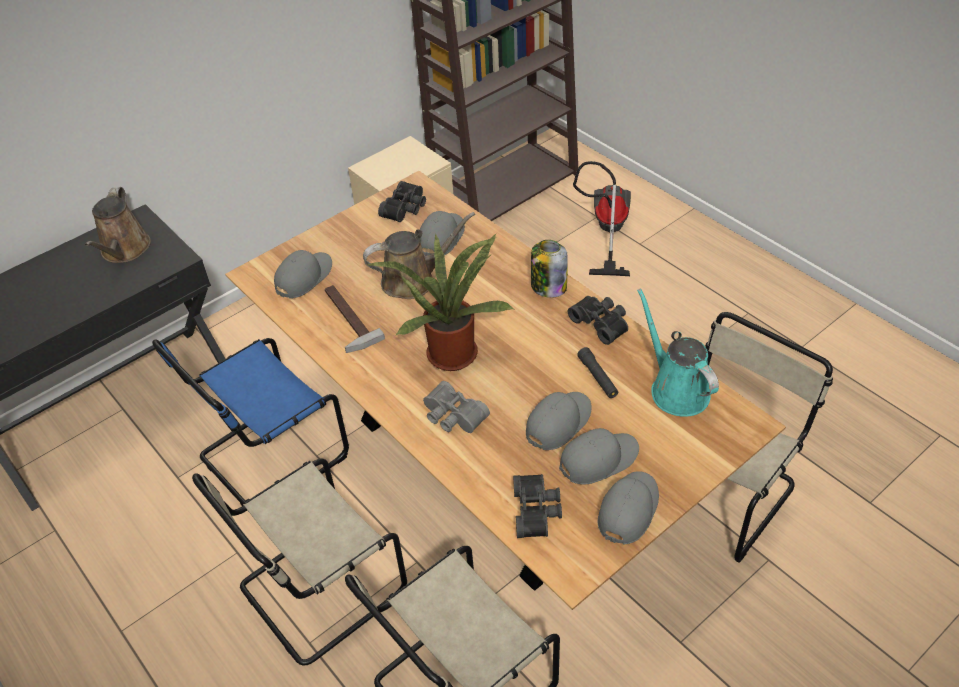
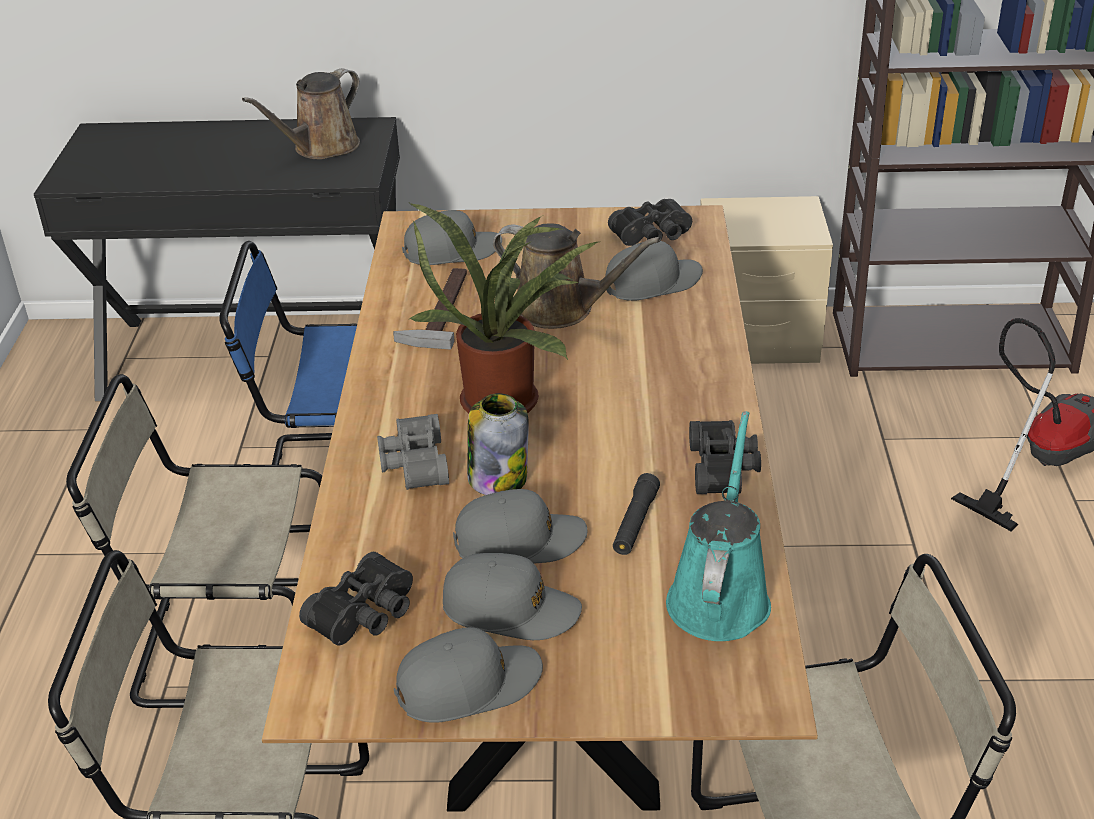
camera: 40 degrees right, 10 degrees down
jar [531,240,568,298] -> jar moved to [467,393,529,495]

